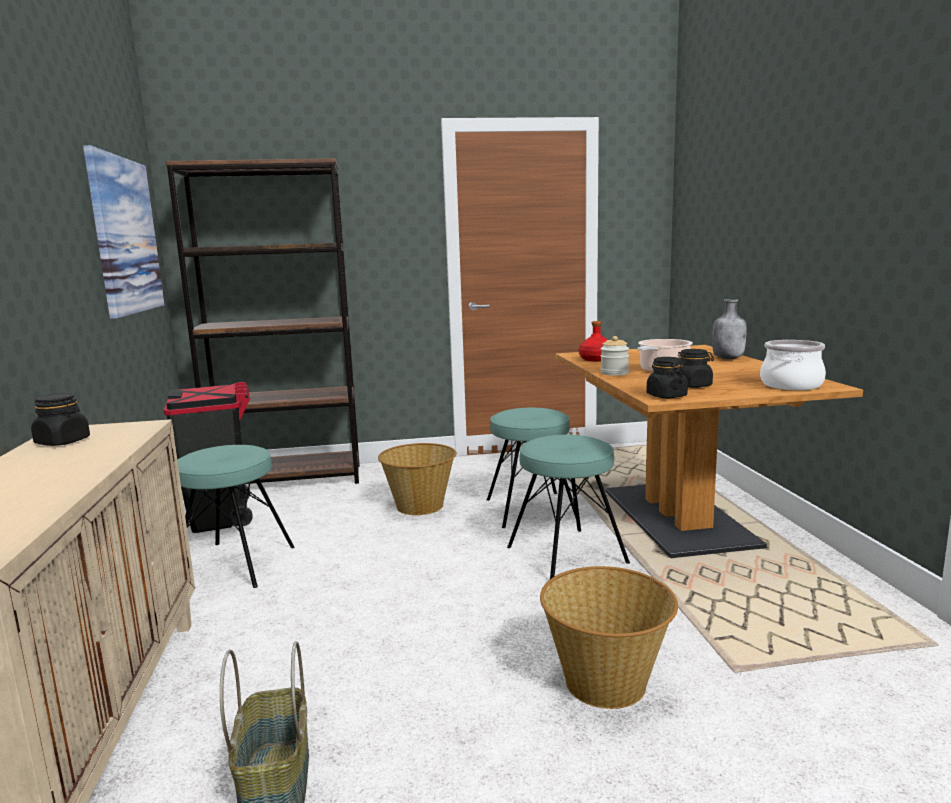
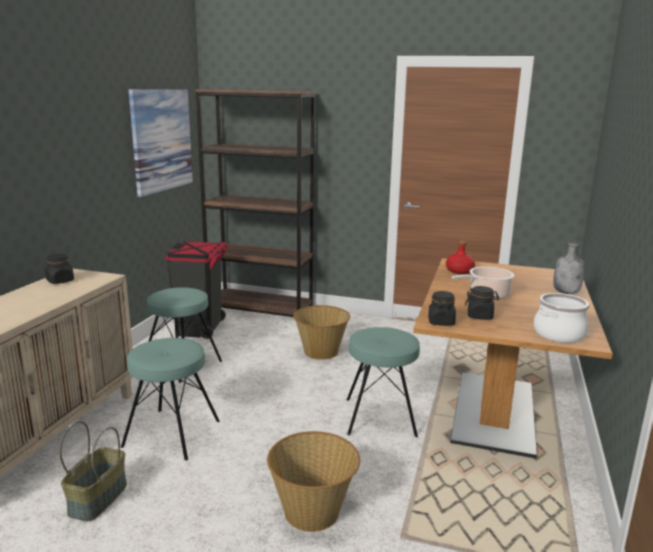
camera: 25 degrees right, 5 degrees up
turquoise stool [487,408,576,528] -> turquoise stool moved to [121,338,220,461]
jar [600,336,629,376] -> none

